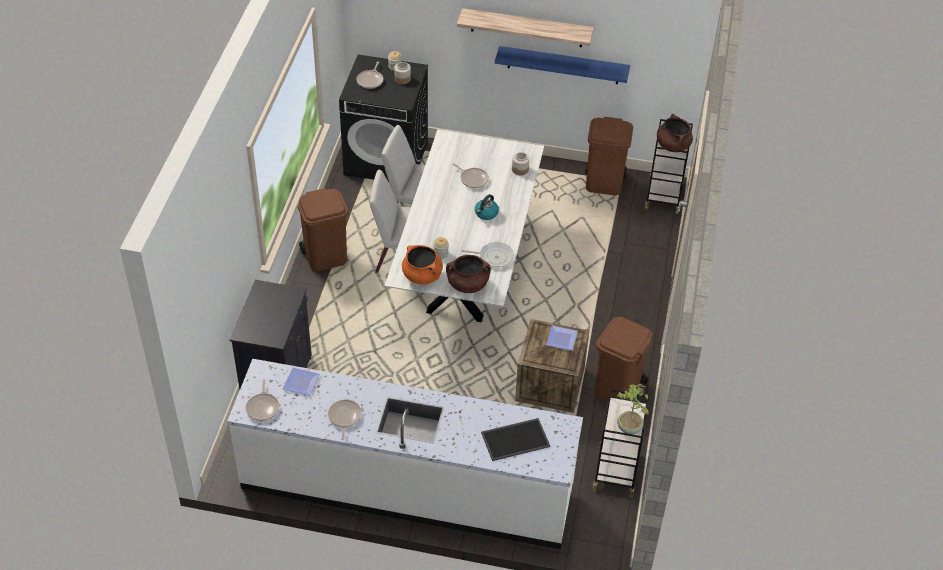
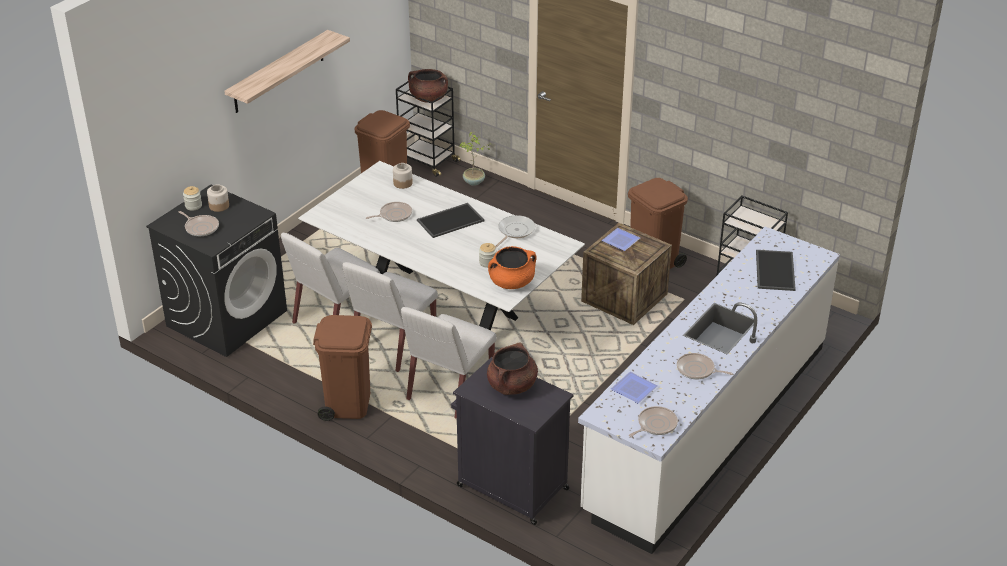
camera: 65 degrees left, 10 degrees down
frying pan [246,379,279,421] -> frying pan turned 60 degrees counterclockwise [629,406,678,437]
brown cooking pot [446,255,491,293] -> brown cooking pot moved to [487,342,538,395]
kettle [475,194,499,220] -> tray [417,203,484,238]
blue shelf [495,46,630,84] -> none
potted plant [617,384,648,434] -> potted plant moved to [459,132,492,186]
none -> white chair [401,307,497,419]

